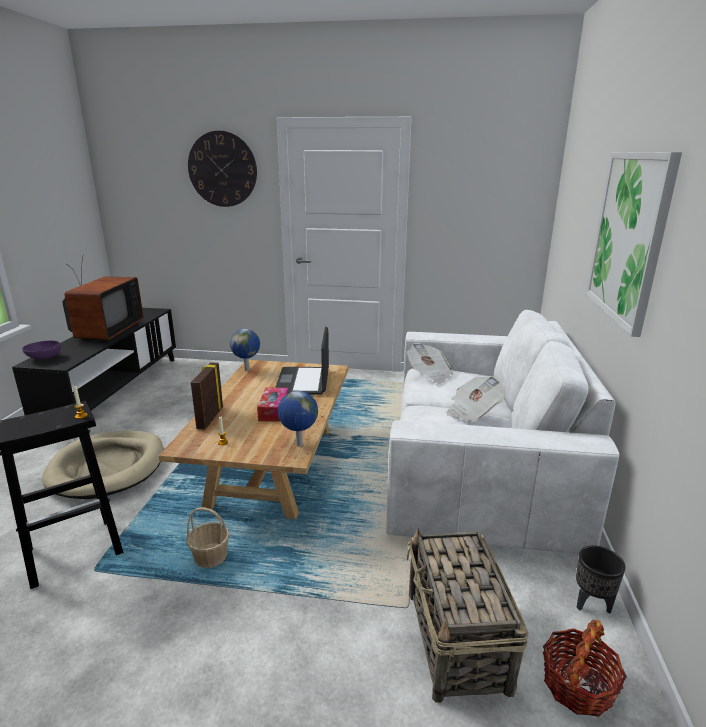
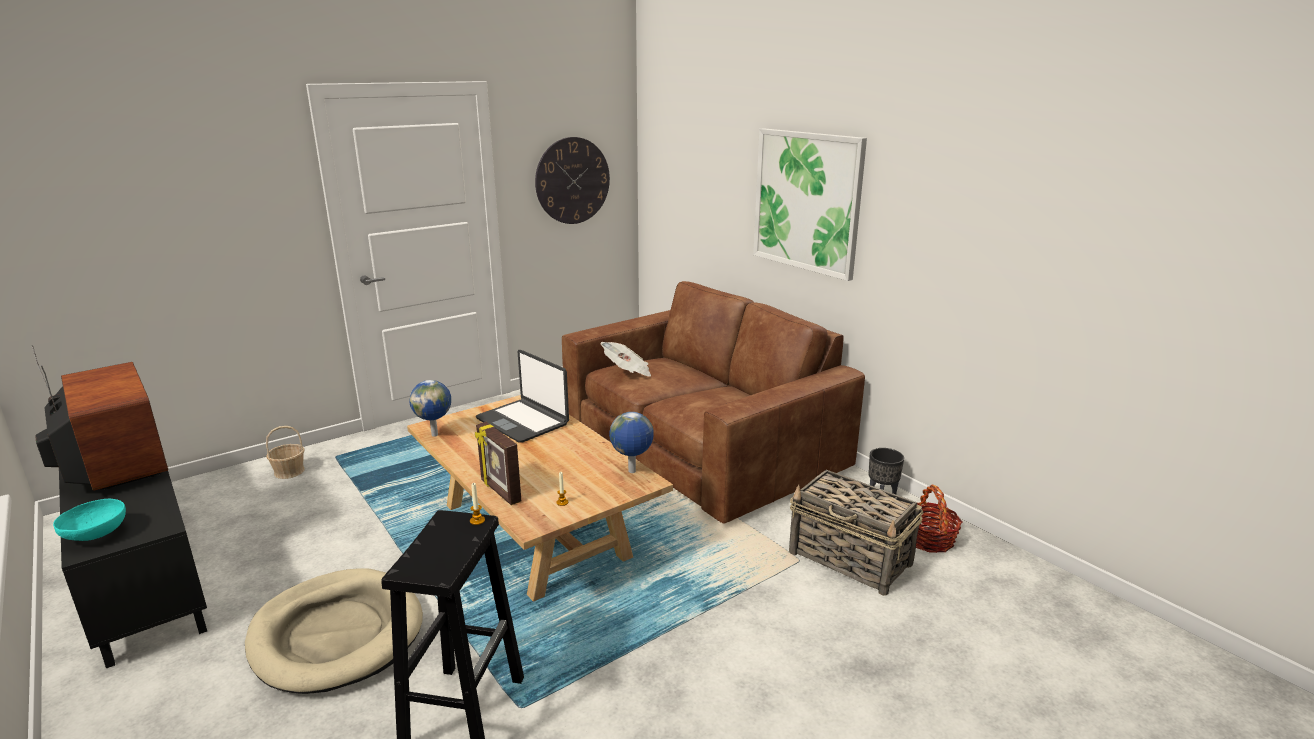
camera: 45 degrees left, 0 degrees up
purple bowl [22,341,61,360] -> turquoise bowl [53,499,126,541]
basket [187,507,229,568] -> basket moved to [266,426,305,479]
wall clock [188,131,257,207] -> wall clock moved to [535,137,610,224]
tissue box [257,388,288,422] -> none
white sofa [386,310,619,554] -> brown sofa [562,281,865,524]
newspaper [446,376,506,422] -> none

